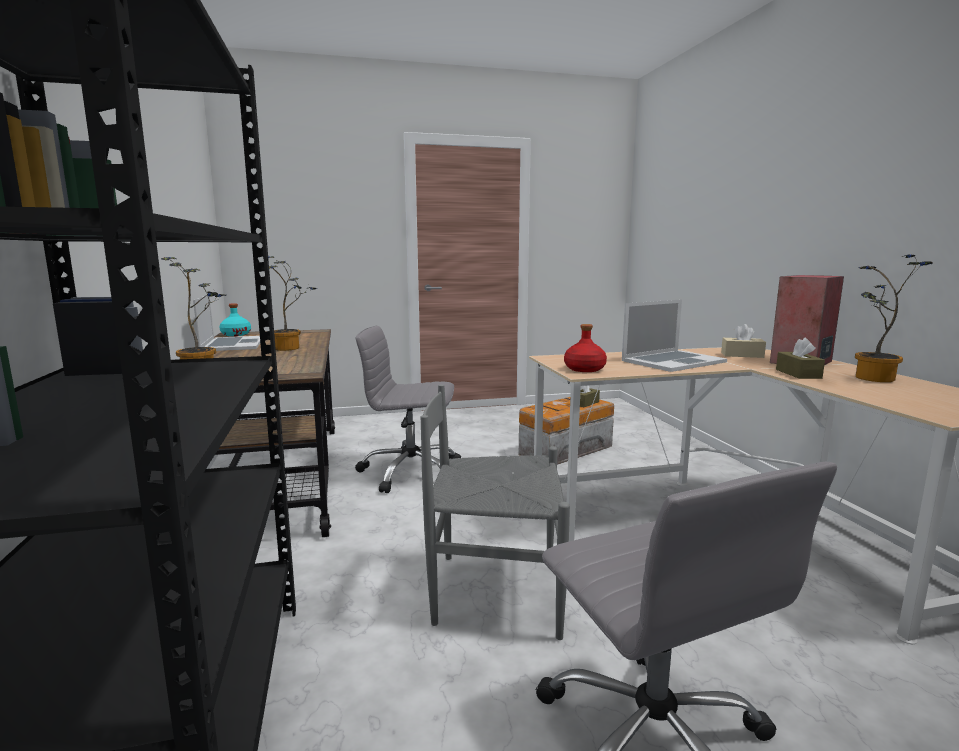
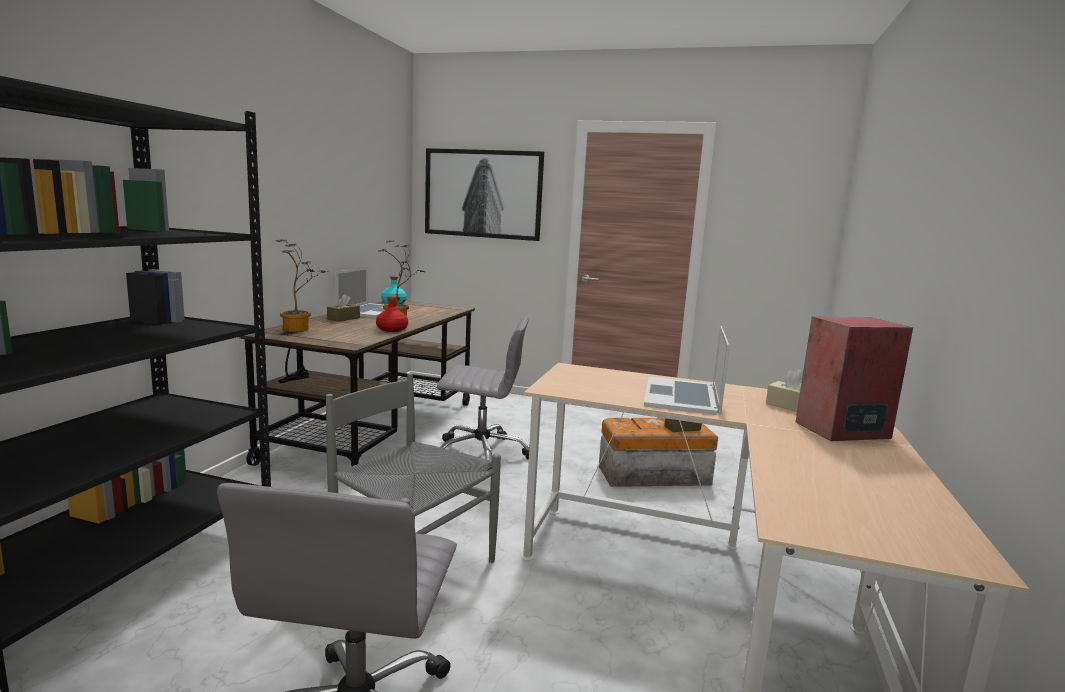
camera: 30 degrees right, 0 degrees up
grey office chair [355,326,461,493] -> grey office chair turned 150 degrees clockwise [437,316,529,471]
red bottle [564,324,607,372] -> red bottle moved to [376,296,408,332]
laptop [622,299,727,372] -> laptop turned 105 degrees clockwise [644,326,730,415]
brown tissue box [776,337,825,379] -> brown tissue box moved to [327,294,360,322]
potted plant [855,254,933,382] -> none
none -> picture [425,148,544,241]

